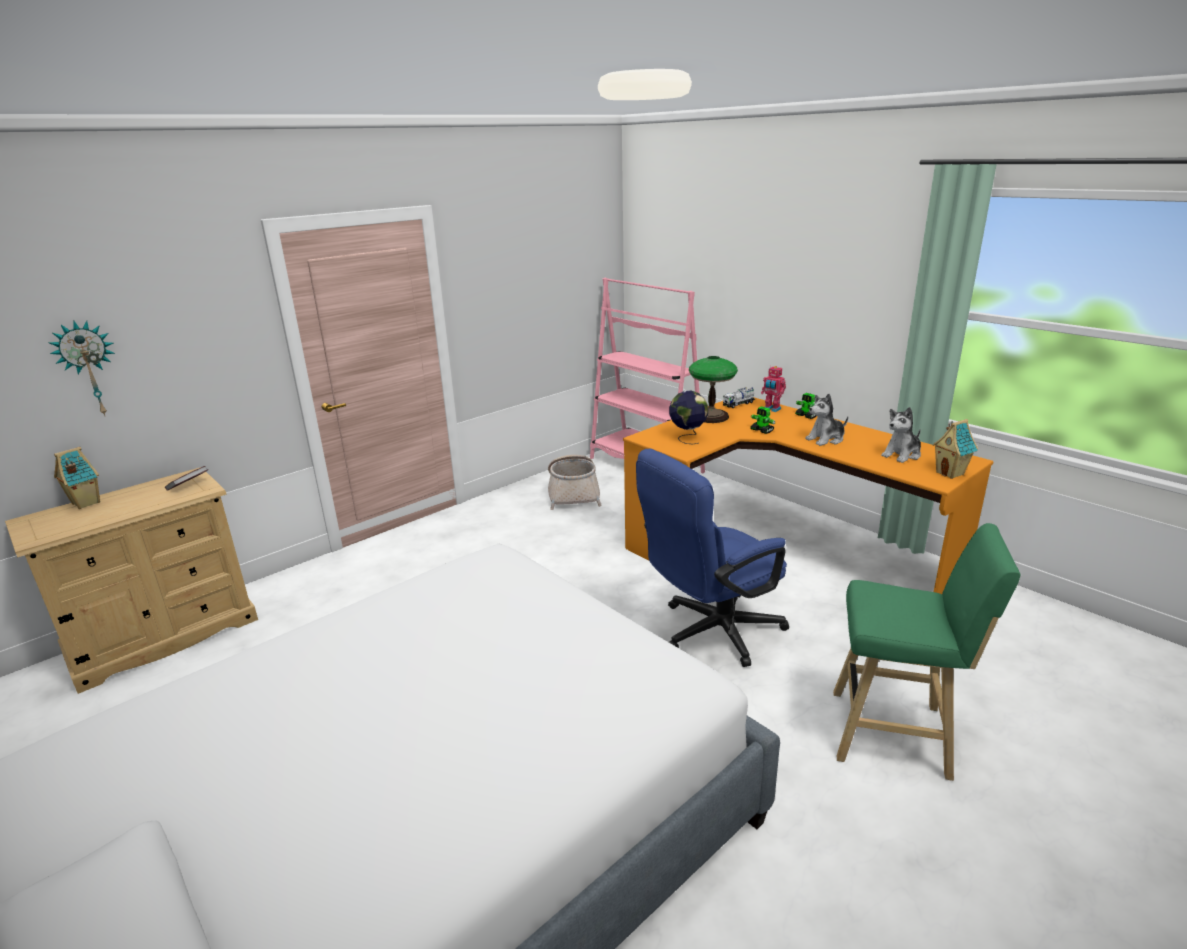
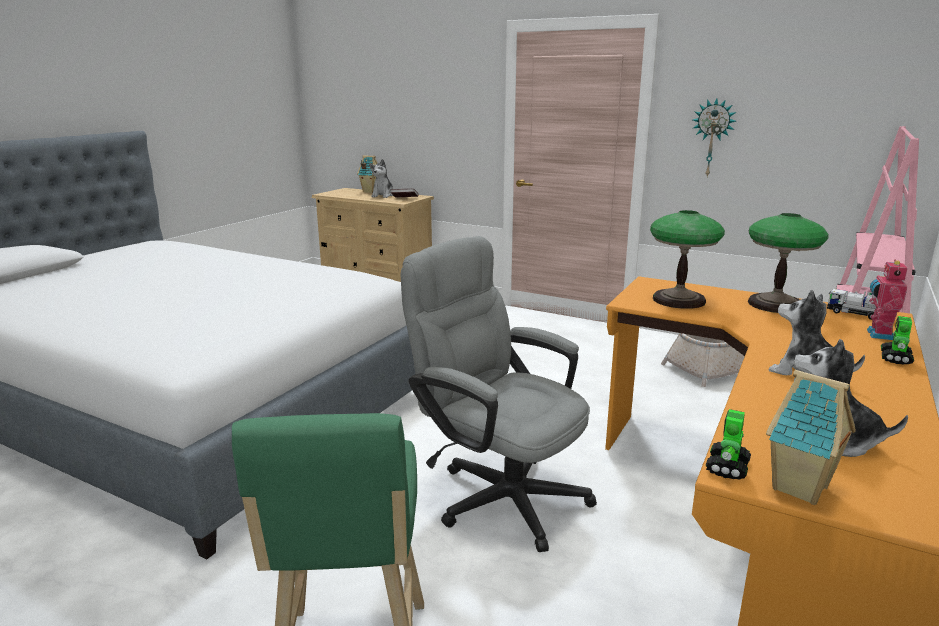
camera: 70 degrees right, 5 degrees down
wall clock [48,320,115,416] -> wall clock moved to [693,98,736,177]
blue office chair [636,449,789,667] -> grey office chair [401,236,597,552]
globe [669,391,708,444] -> table lamp [650,210,725,309]
toy robot [750,406,776,434] -> toy robot moved to [705,409,751,480]
none -> plush toy [369,159,393,198]

